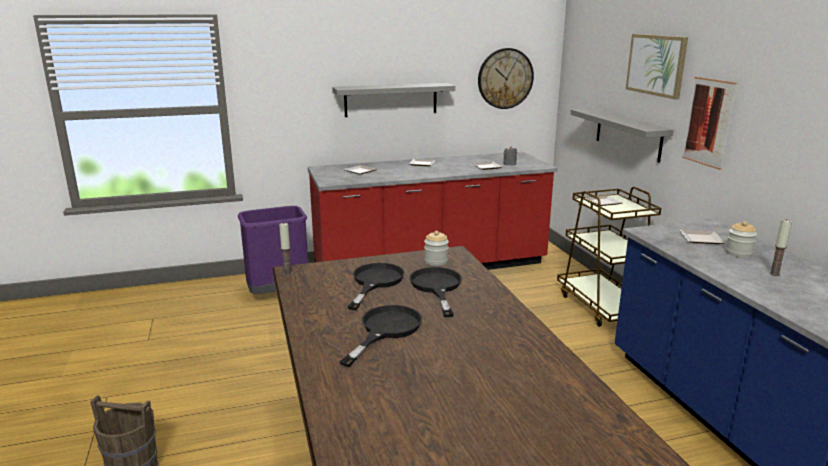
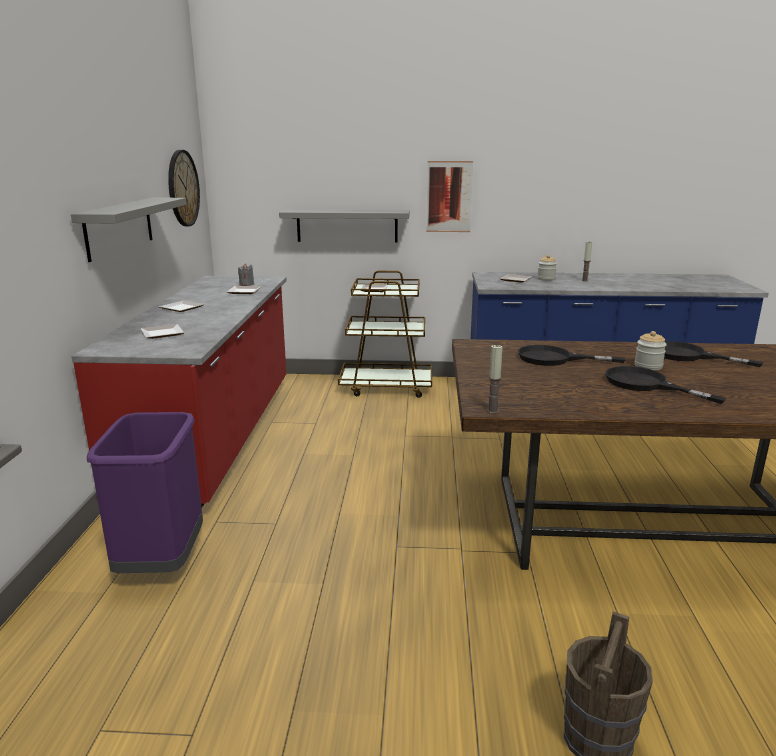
camera: 70 degrees left, 0 degrees up
black frying pan [347,263,405,310] -> black frying pan moved to [664,341,763,367]
jar [424,231,449,266] -> jar moved to [635,331,667,370]
picture [626,34,688,99] -> none

